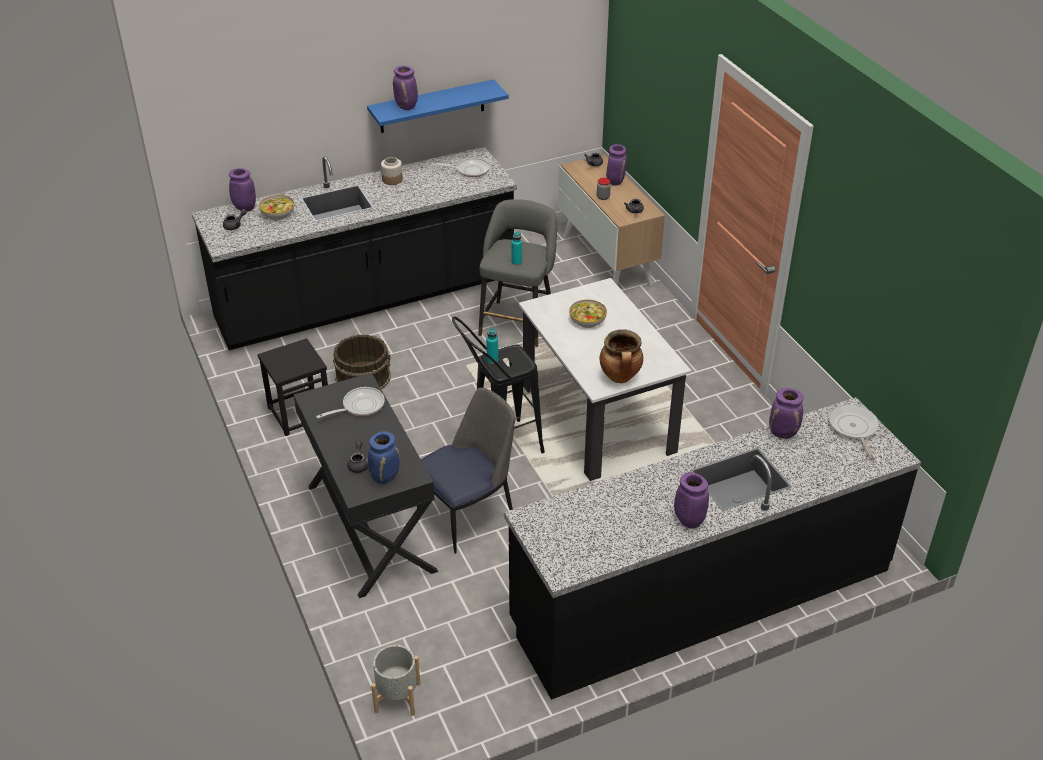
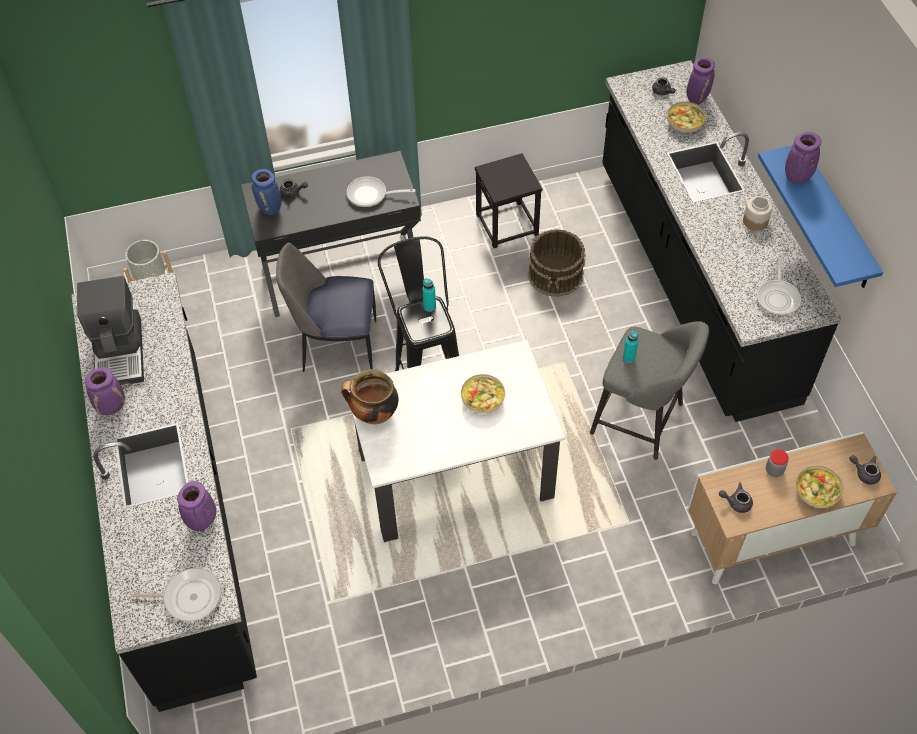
camera: 100 degrees right, 15 degrees up
frying pan [316,387,385,418] -> frying pan turned 120 degrees clockwise [347,176,415,207]
chair [417,388,515,554] -> chair turned 120 degrees clockwise [276,242,376,372]
purple vase [606,144,627,186] -> bowl [796,466,844,508]
none -> coffee machine [77,276,144,385]

